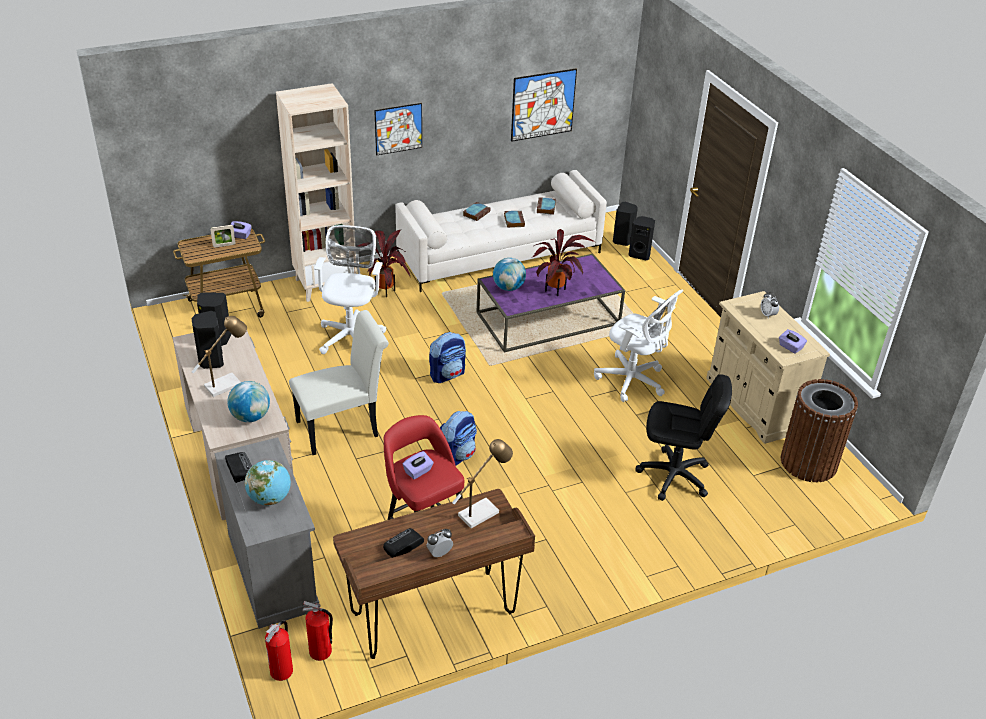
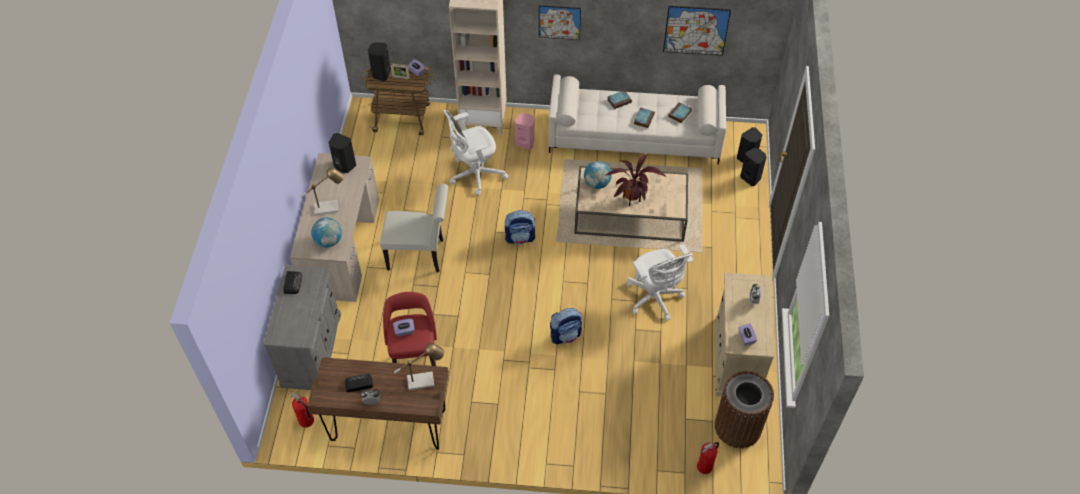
camera: 30 degrees right, 15 degrees up
black speaker [191,311,224,369] -> black speaker moved to [368,42,391,81]
globe [244,460,291,505] -> none
fire extinguisher [265,621,293,681] -> fire extinguisher moved to [697,442,719,474]
white office chair [314,225,386,354] -> white office chair turned 150 degrees counterclockwise [443,110,509,195]
potted plant [358,230,410,297] -> pink speaker [515,113,535,149]
backpack [440,411,477,466] -> backpack moved to [550,308,582,344]
purple coffee table [477,254,625,352] -> beige coffee table [574,166,688,242]
black office chair [635,374,732,501] -> none

